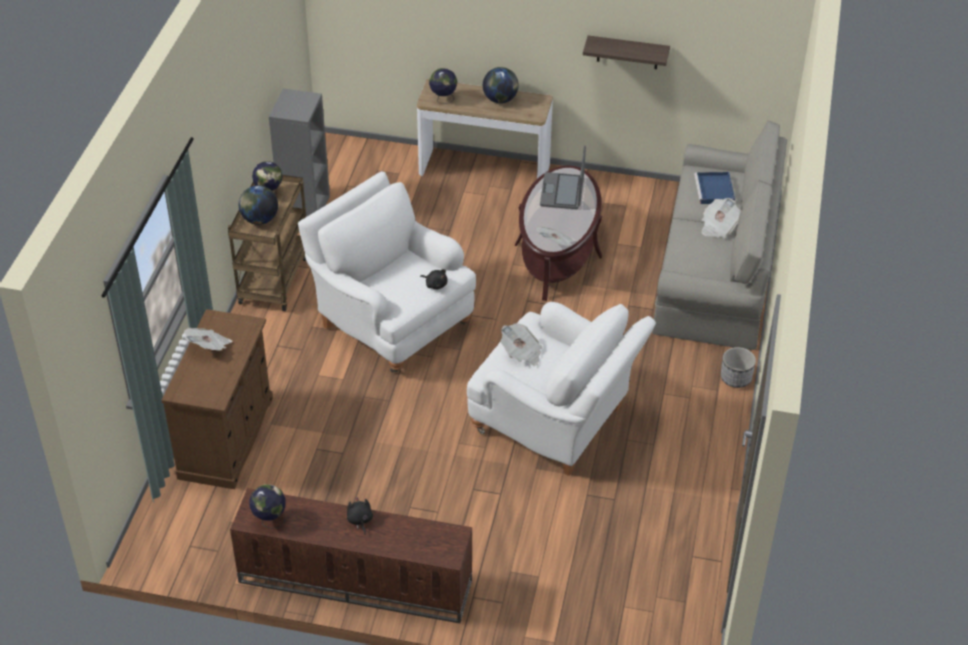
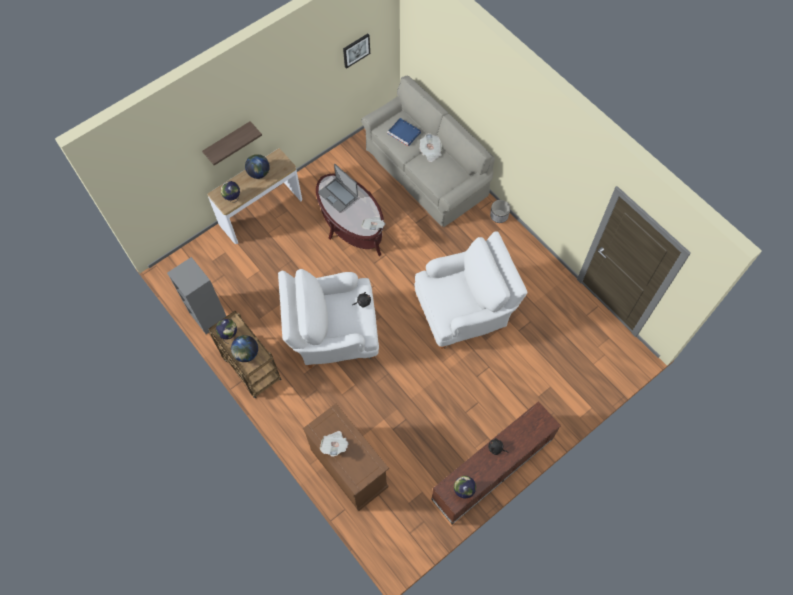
camera: 50 degrees left, 20 degrees up
newspaper [501,323,542,366] -> none
shelf [583,36,670,69] -> shelf moved to [202,121,262,166]
none -> picture [343,34,370,69]

